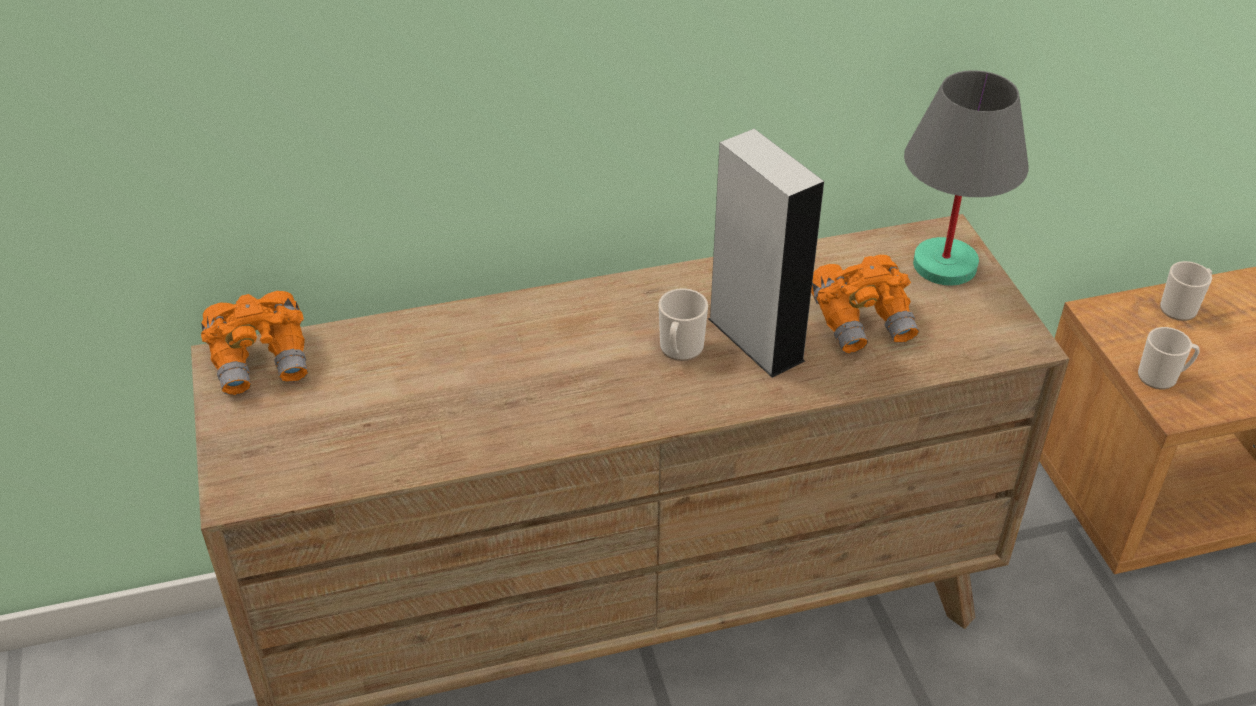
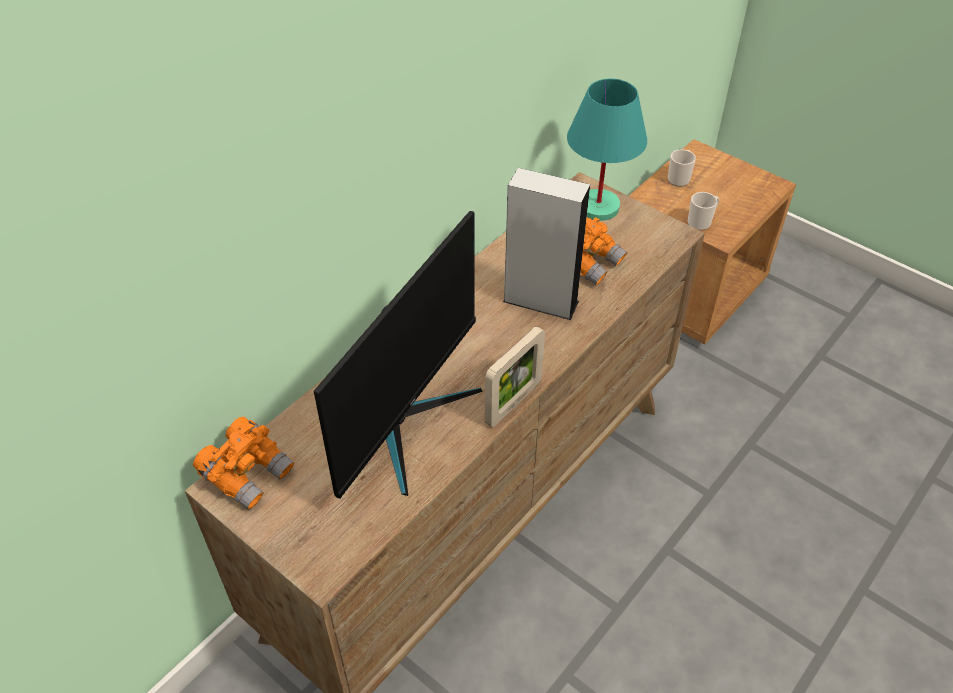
camera: 35 degrees left, 5 degrees up
mug [659,288,708,361] -> none
grey table lamp [904,70,1028,286] -> turquoise table lamp [567,79,647,221]
none -> monitor [314,211,483,499]
none -> picture frame [485,326,545,427]

